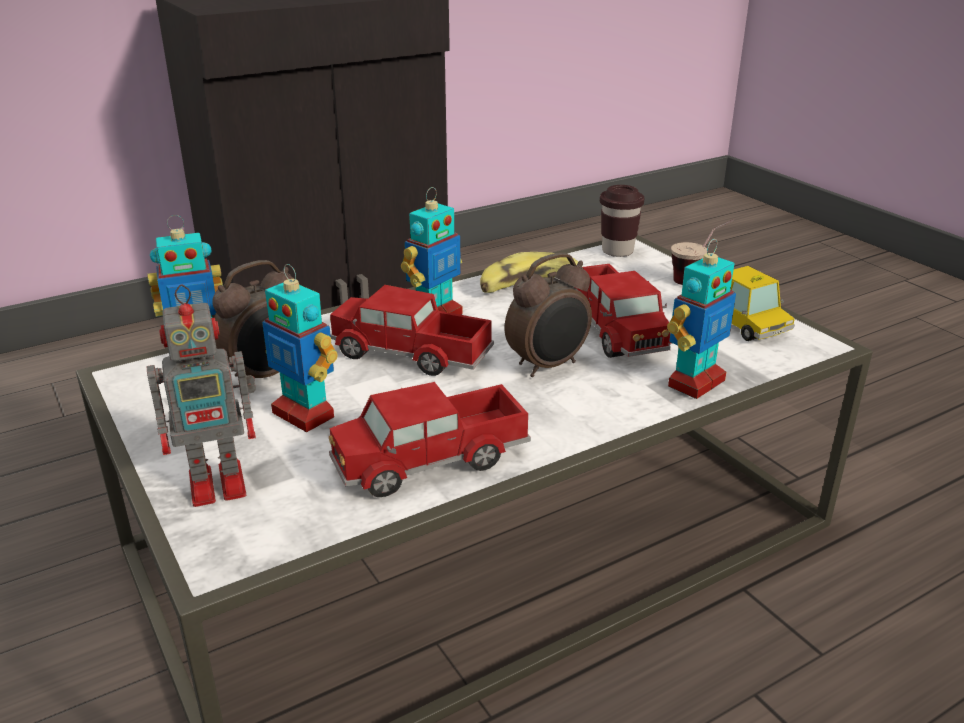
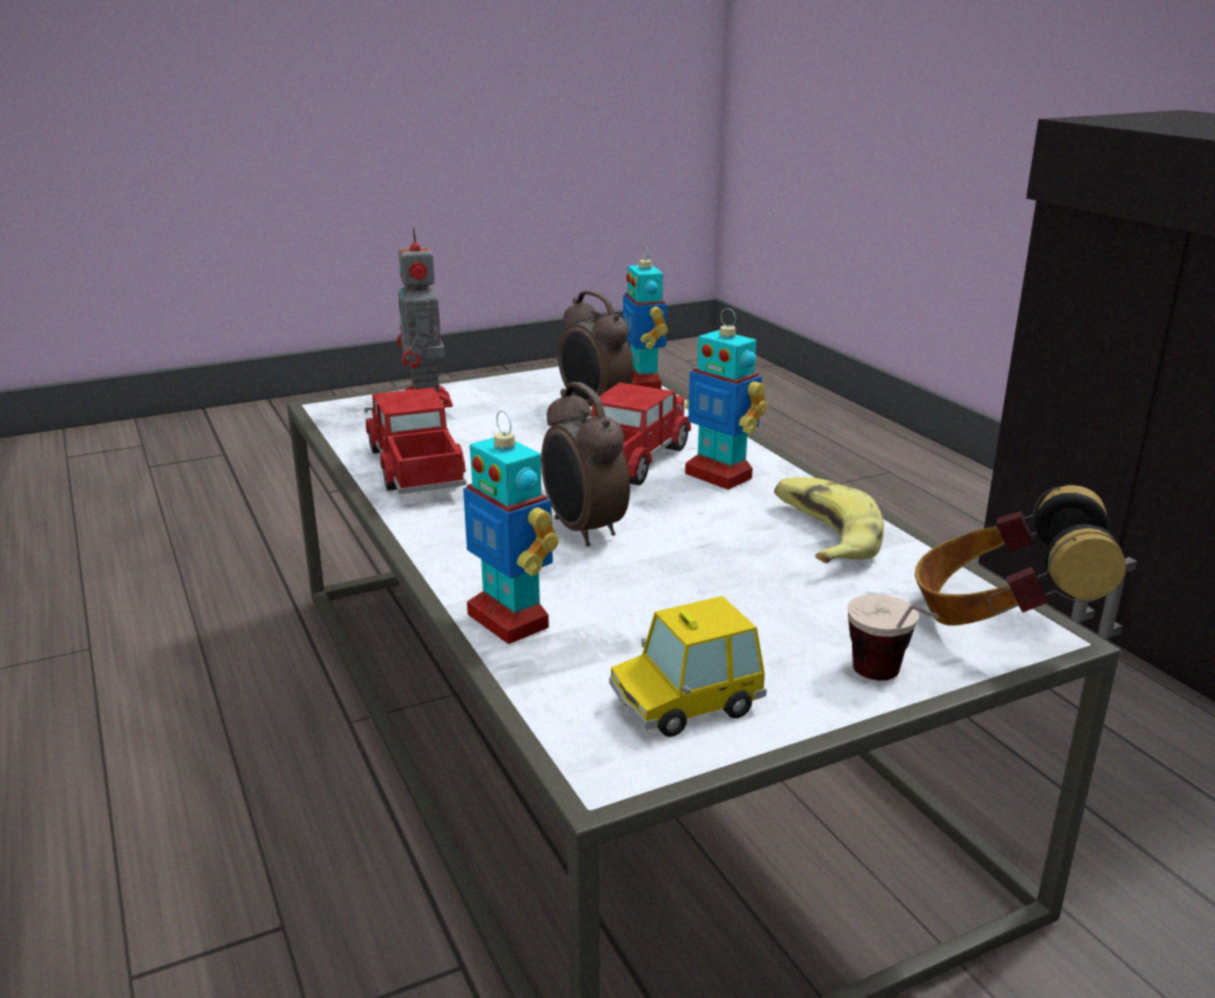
camera: 95 degrees right, 5 degrees down
toy robot [262,264,338,432] -> none
toy truck [575,264,672,358] -> none
brown cup [600,185,645,257] -> headphones [915,485,1126,625]

